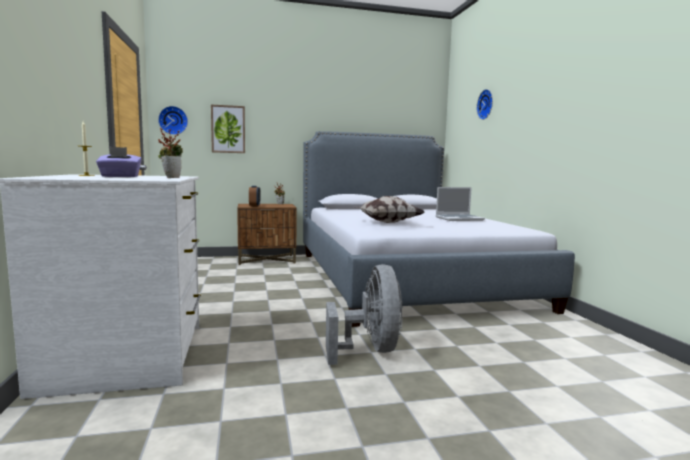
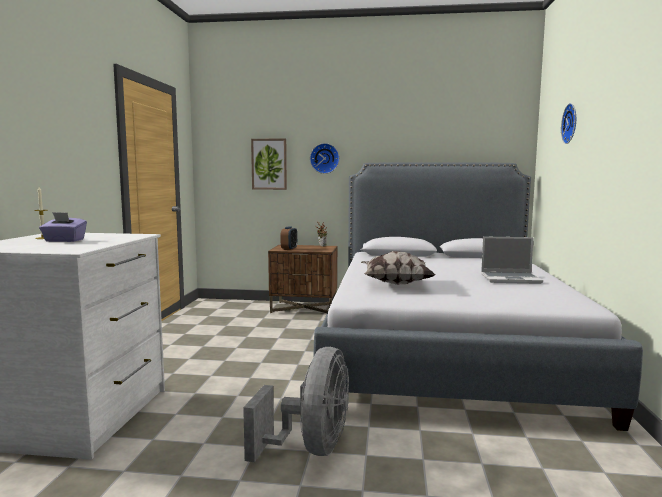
camera: 20 degrees right, 0 degrees up
wall clock [158,106,188,135] -> wall clock moved to [310,143,340,174]
potted plant [158,128,183,178] -> none

